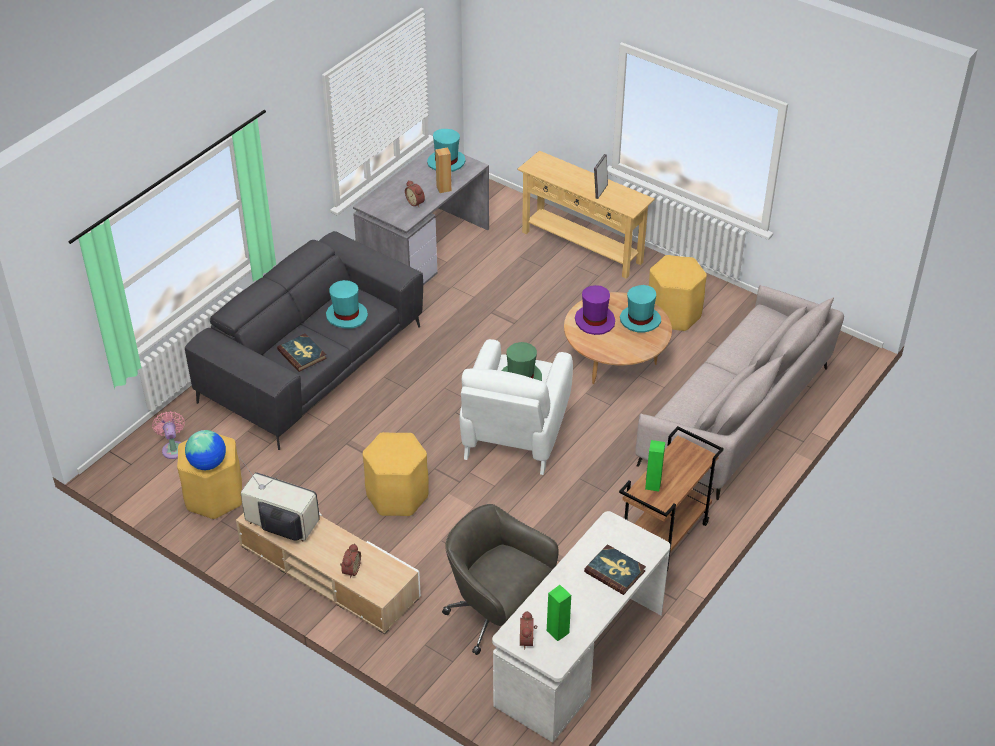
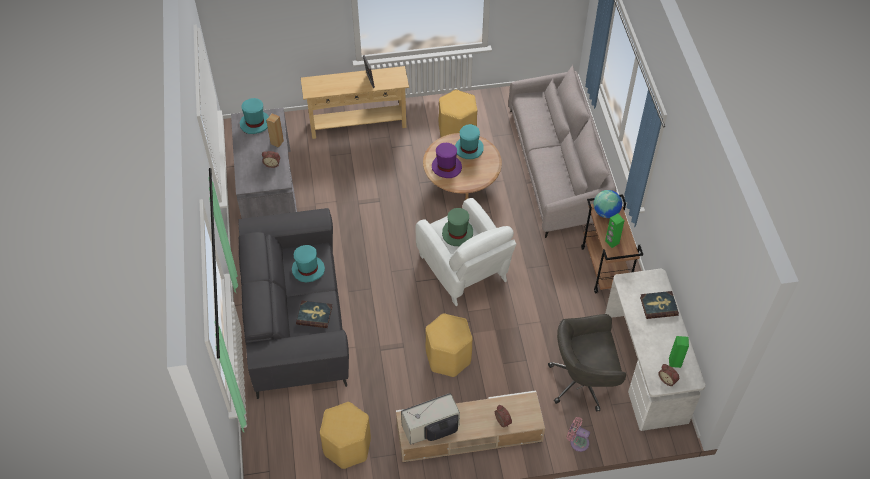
camera: 45 degrees left, 10 degrees up
pink fan [152,411,185,459] -> pink fan moved to [567,417,590,452]
globe [185,430,226,470] -> globe moved to [594,190,622,218]

